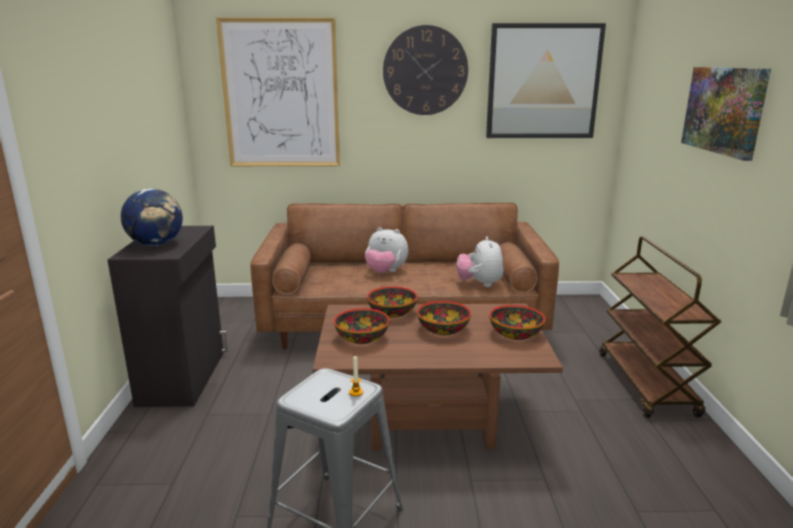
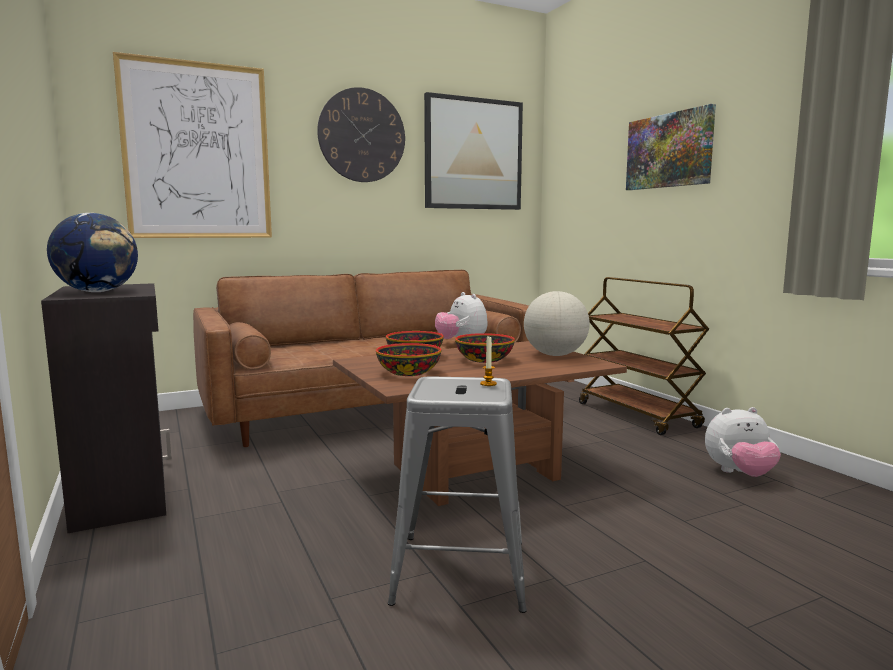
camera: 25 degrees left, 10 degrees down
plush toy [365,227,408,273] -> plush toy moved to [705,407,781,477]
bowl [489,305,545,340] -> globe [524,291,590,356]

